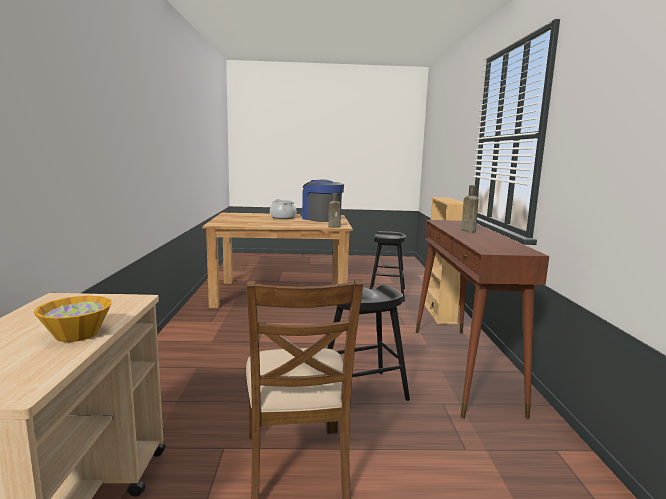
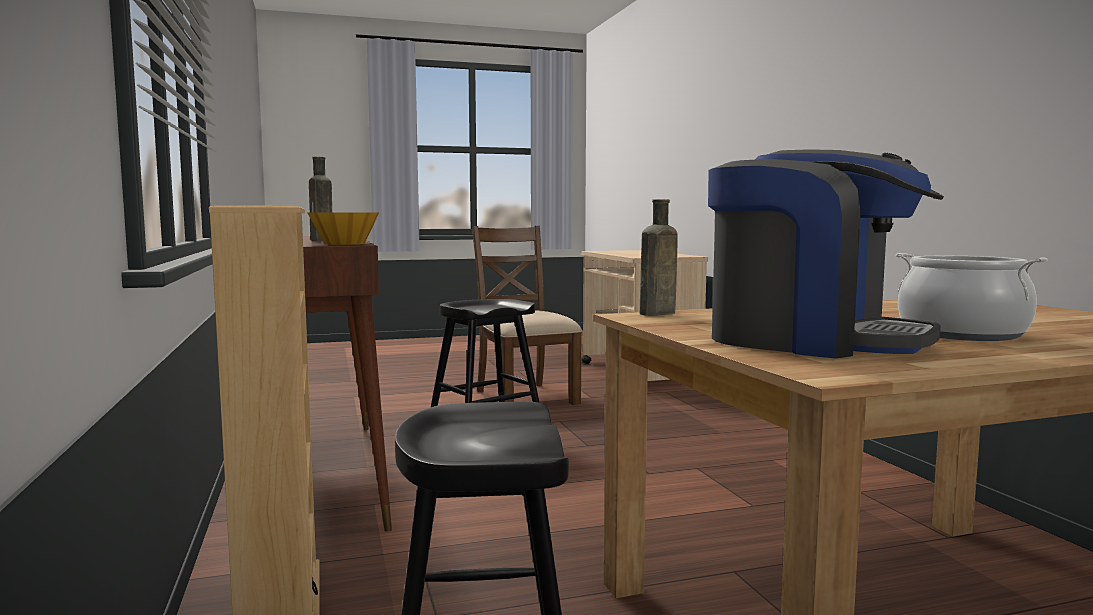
camera: 165 degrees right, 5 degrees down
bowl [34,296,111,342] -> bowl moved to [308,212,379,245]

